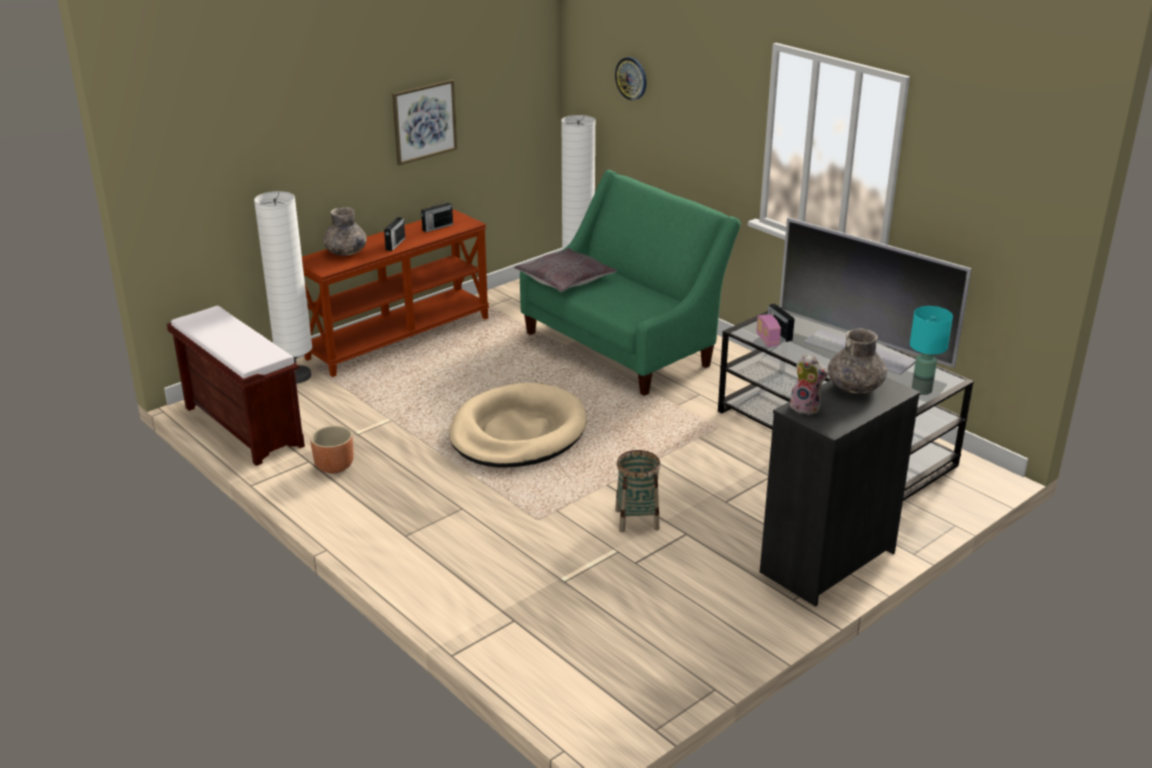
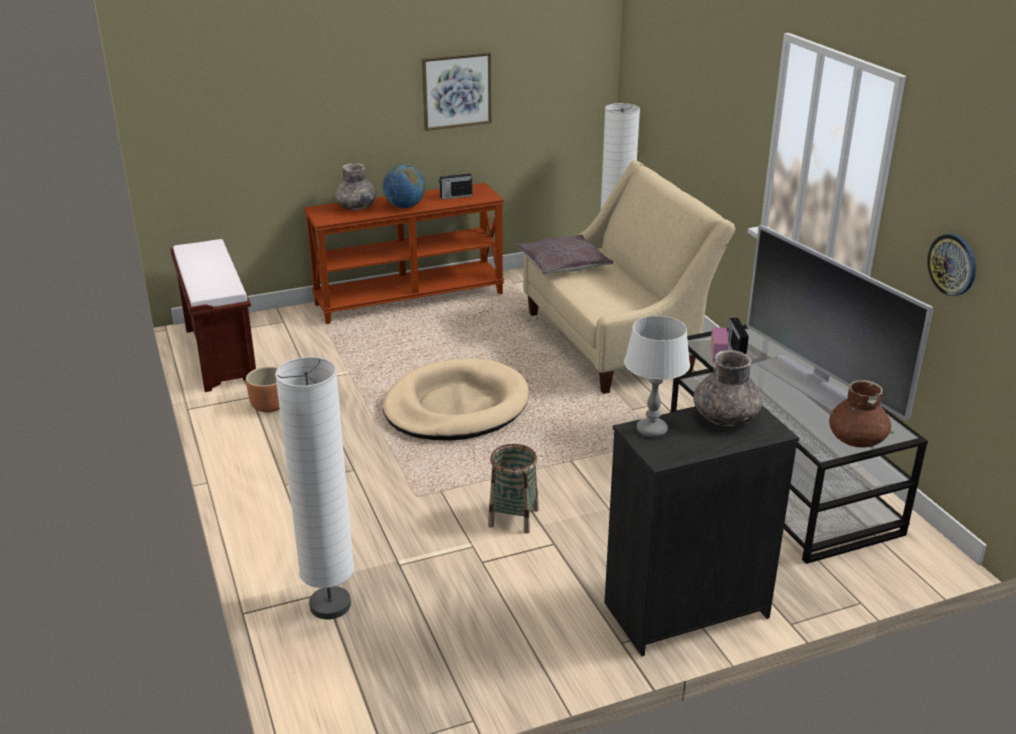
camera: 20 degrees right, 0 degrees up
white floor lamp [254,191,312,384] -> white floor lamp moved to [275,357,354,619]
radio [384,213,405,251] -> globe [383,165,426,208]
green sofa [520,170,741,396] -> beige sofa [523,160,735,394]
wall clock [615,57,647,100] -> wall clock moved to [927,234,976,296]
plush toy [789,354,829,415] -> white table lamp [624,316,690,437]
turquoise table lamp [910,306,953,395] -> brown vase [829,380,891,447]

